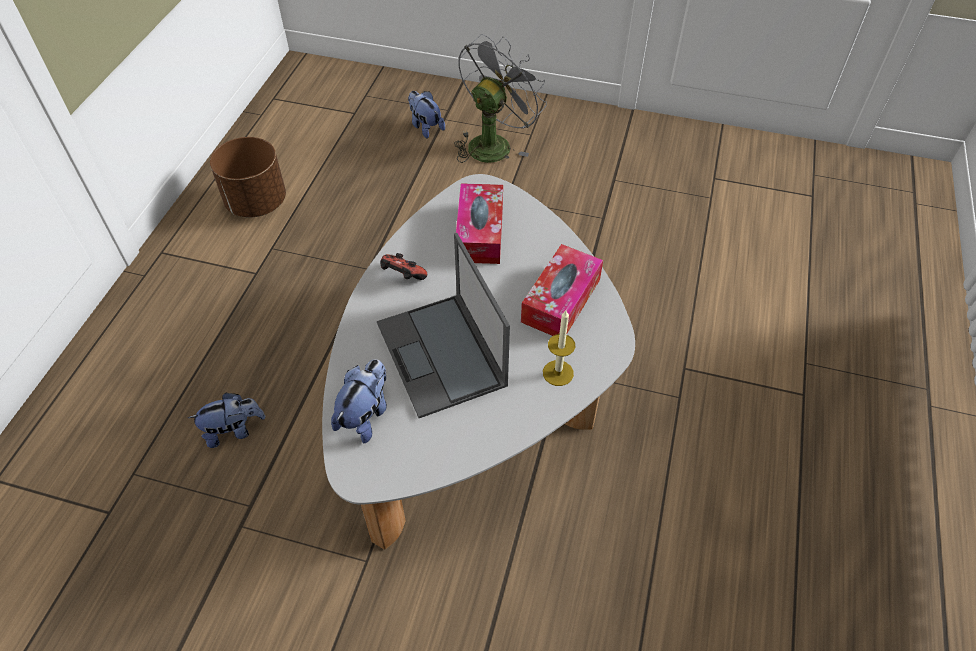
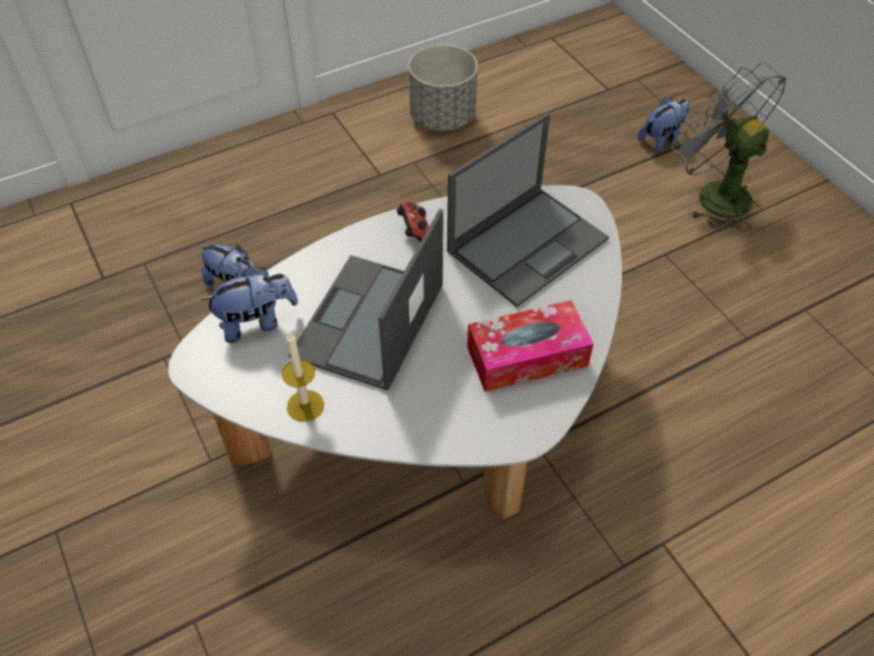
camera: 45 degrees right, 0 degrees up
brown planter [210,137,286,217] -> grey planter [409,45,478,131]
plush toy [408,91,445,138] -> plush toy turned 45 degrees clockwise [638,97,689,153]
grey fan [454,34,547,163] -> grey fan turned 120 degrees counterclockwise [672,62,786,231]
tissue box [456,183,503,264] -> laptop [447,112,609,307]
candle [543,310,575,386] -> candle moved to [282,332,324,422]

